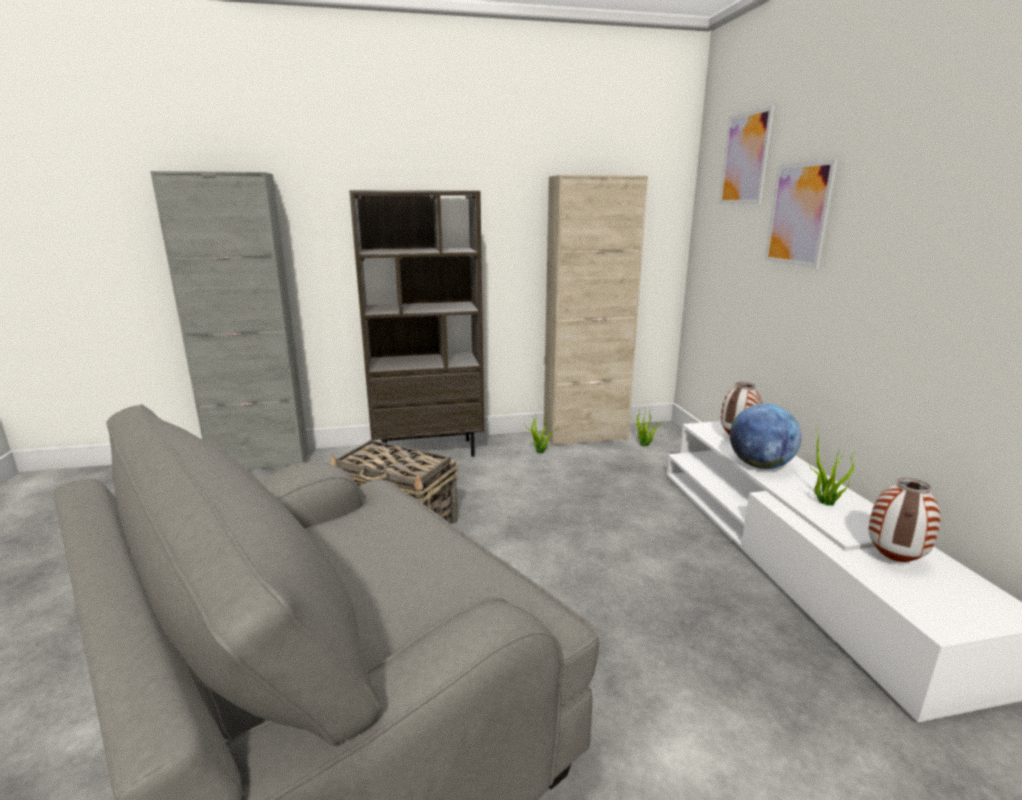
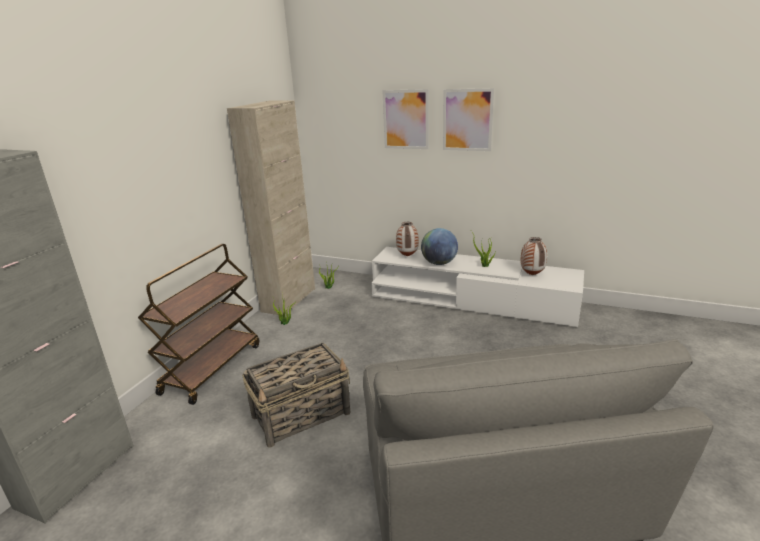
camera: 55 degrees left, 5 degrees up
brown bookcase [349,190,484,457] -> brown cart [138,244,259,405]
picture [719,106,774,204] -> picture moved to [443,88,494,151]

